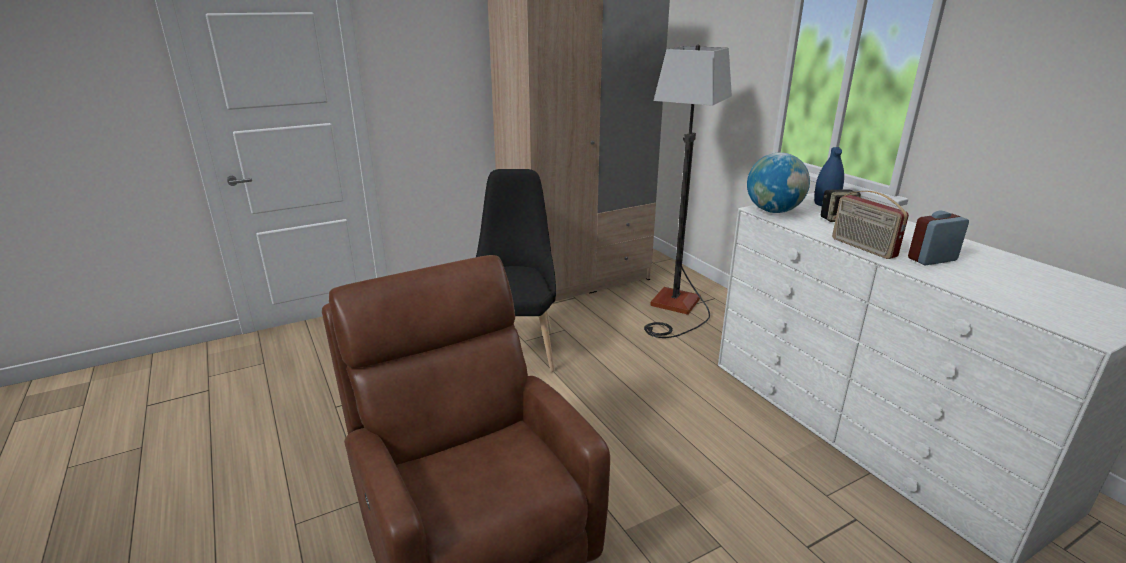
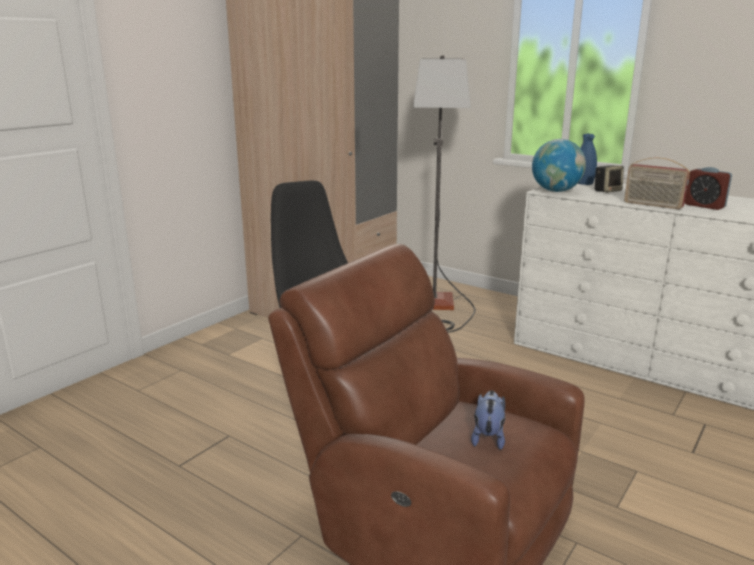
camera: 25 degrees left, 5 degrees down
alarm clock [908,211,969,265] -> alarm clock turned 90 degrees counterclockwise [685,167,732,210]
none -> plush toy [471,390,505,450]

